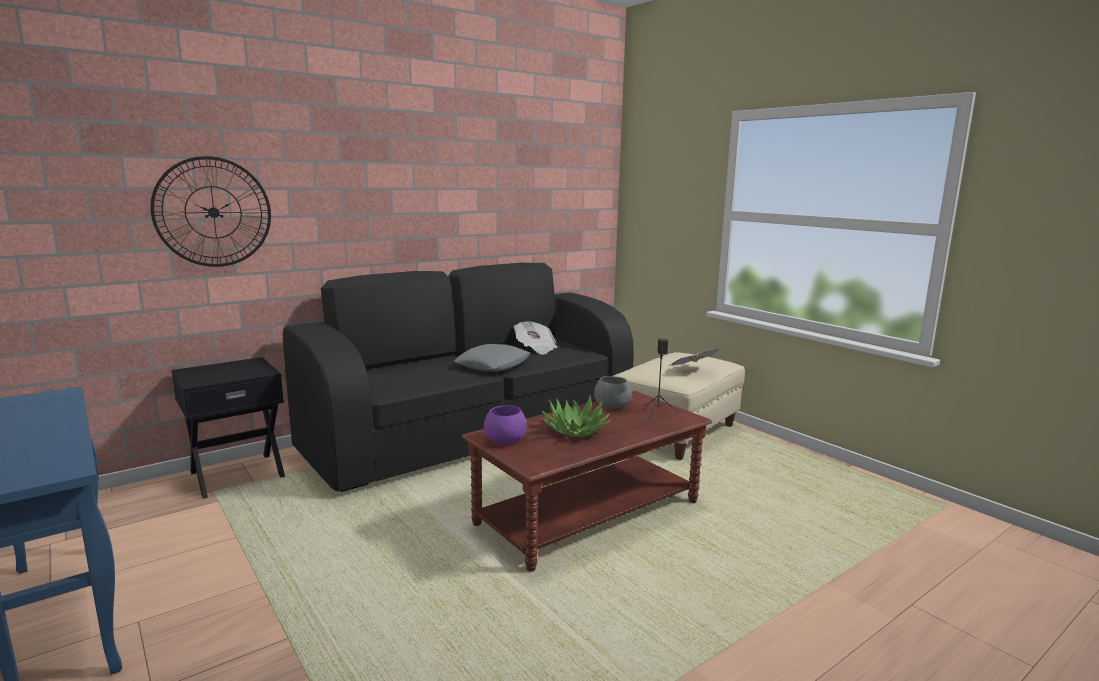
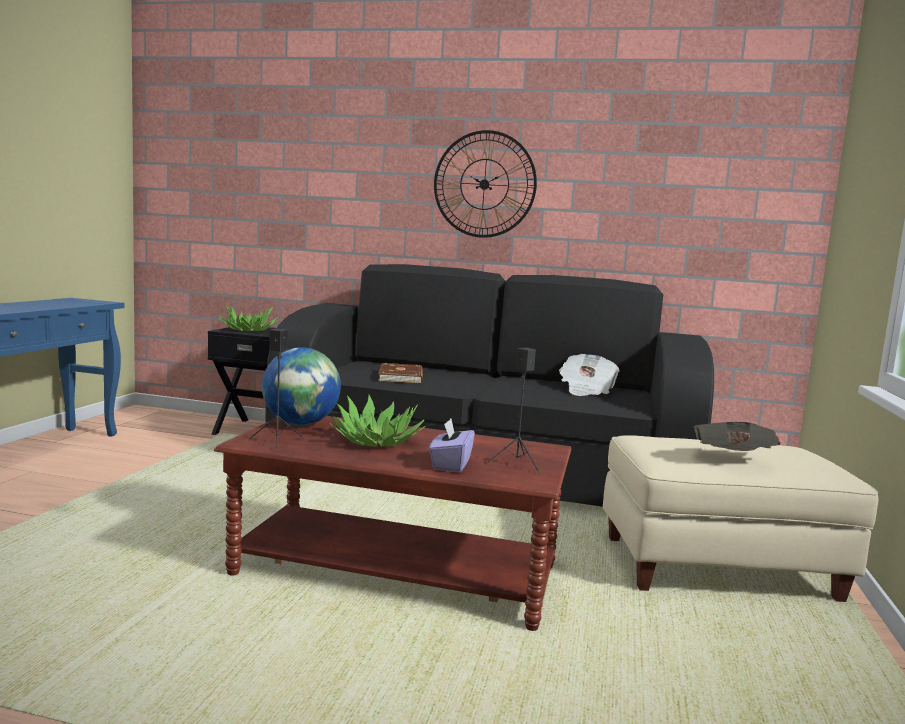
camera: 50 degrees right, 5 degrees down
wall clock [150,156,271,267] -> wall clock moved to [434,130,537,238]
grey pillow [454,344,530,372] -> none
purple bowl [484,405,527,444] -> globe [262,347,341,425]
grey bowl [594,376,632,409] -> none
none -> potted plant [218,305,279,331]
none -> black speaker [249,329,304,452]
none -> brown book [378,363,423,384]
none -> purple tissue box [429,419,475,473]

